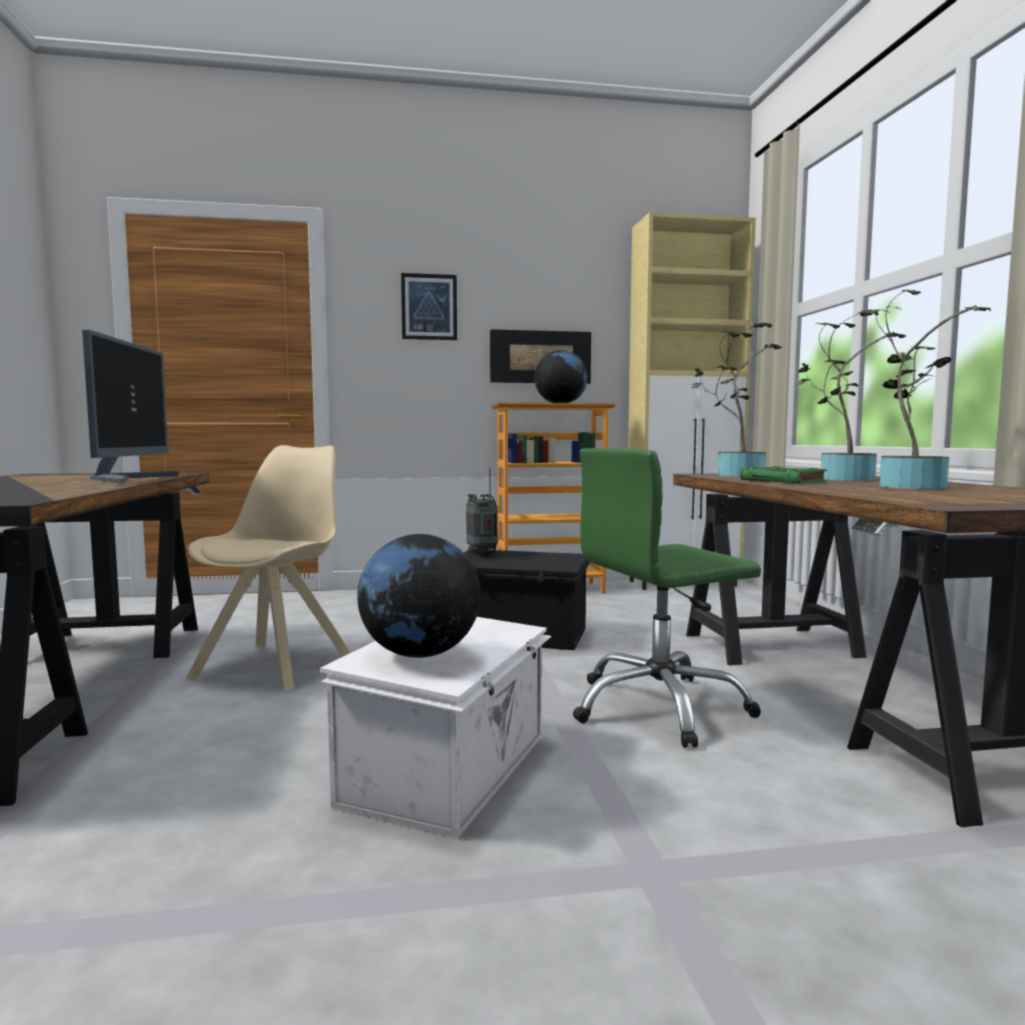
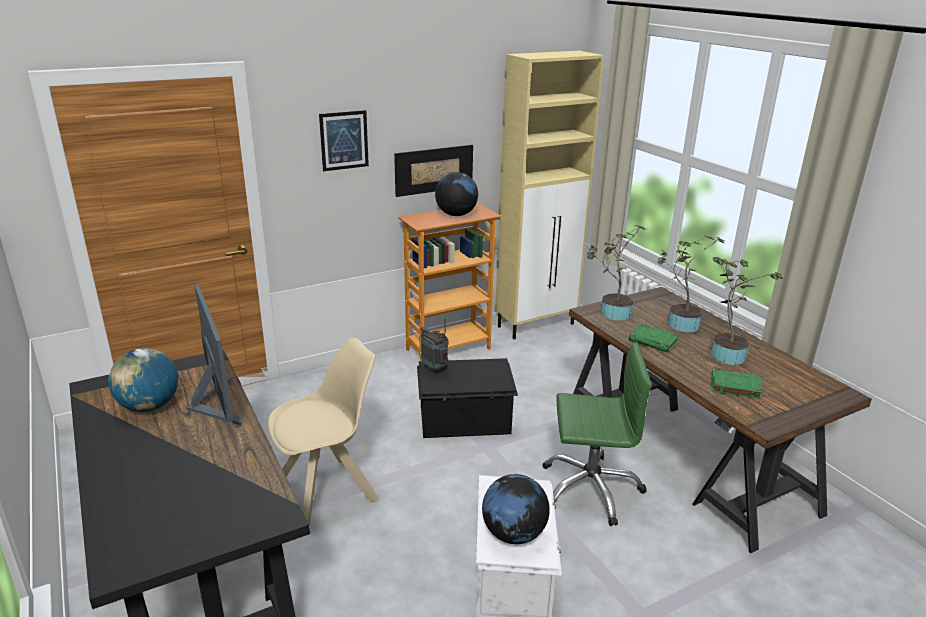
camera: 20 degrees left, 20 degrees up
beige chair [186,445,351,691] -> beige chair turned 60 degrees clockwise [268,338,379,526]
green office chair [573,448,761,748] -> green office chair turned 135 degrees counterclockwise [542,342,652,526]
none -> globe [108,348,178,412]
none -> green book [711,369,763,399]

